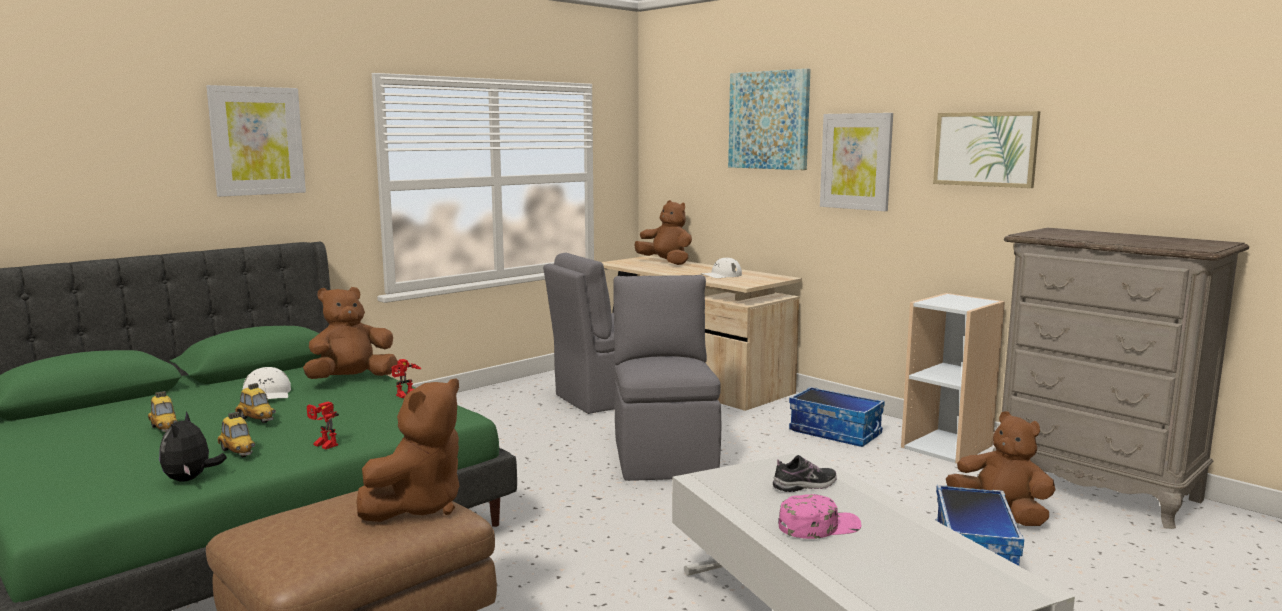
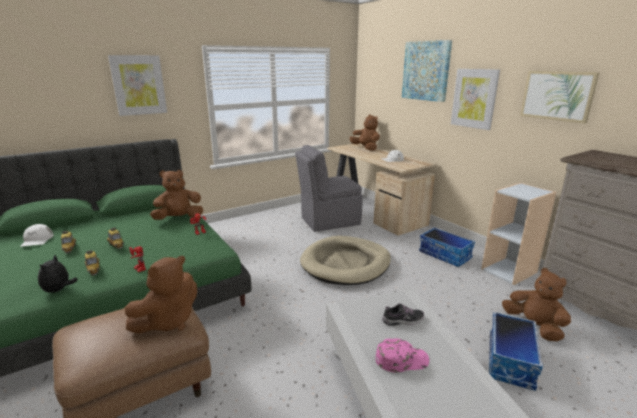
camera: 10 degrees right, 10 degrees up
white cap [243,367,291,399] -> white cap moved to [20,224,54,247]
grey chair [613,275,721,481] -> beige dog bed [300,236,391,285]

